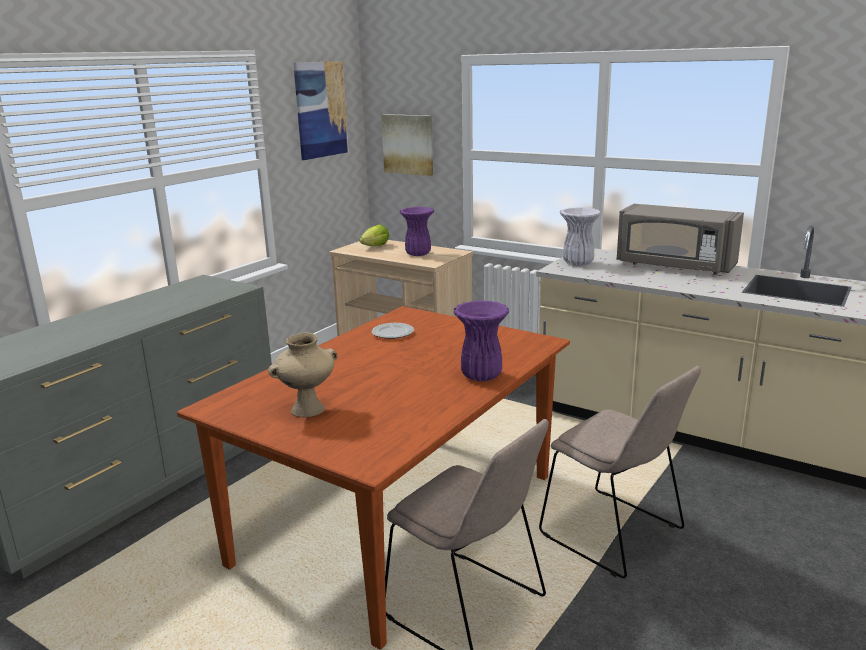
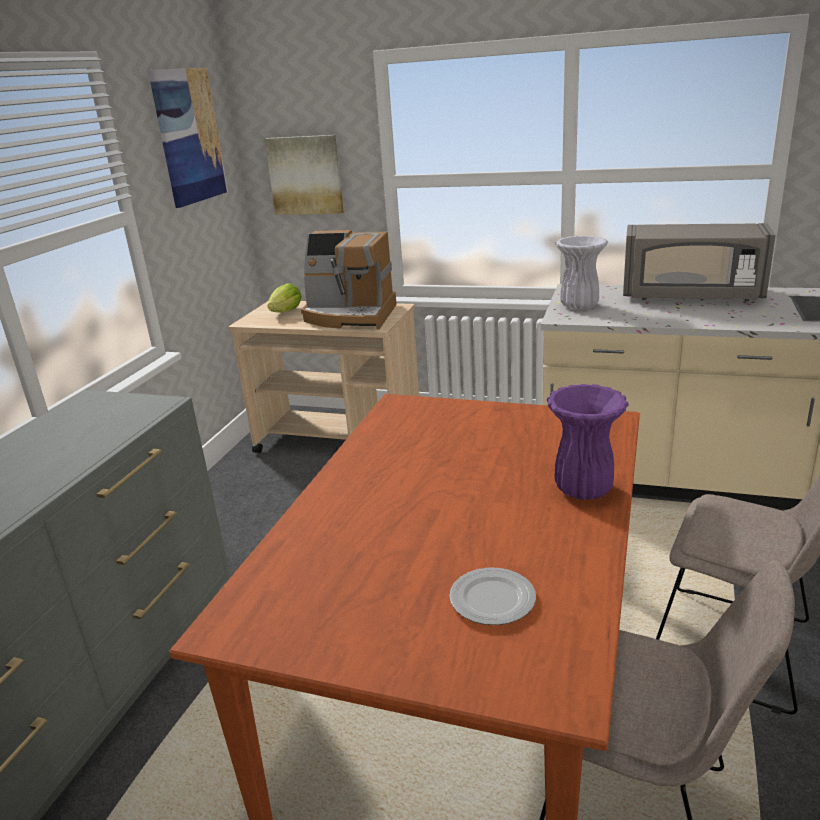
camera: 15 degrees left, 5 degrees up
beige vase [268,333,338,417] -> none
plate [372,323,414,339] -> plate moved to [449,567,536,625]
purple vase [400,207,434,256] -> coffee machine [301,230,397,329]

